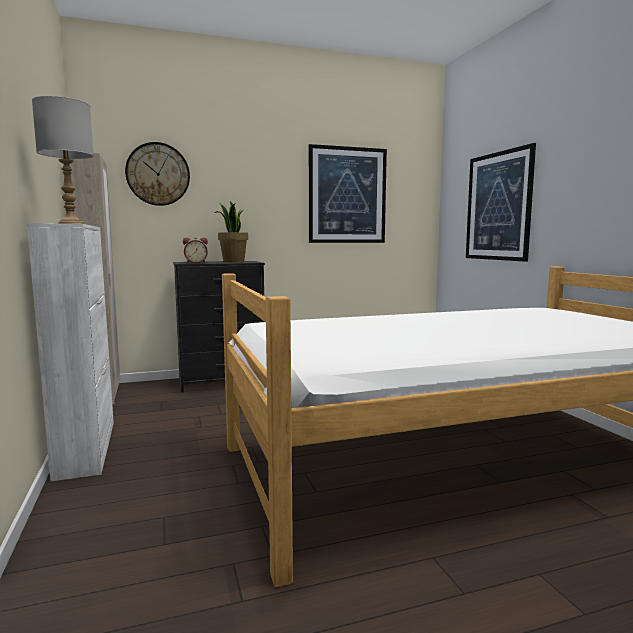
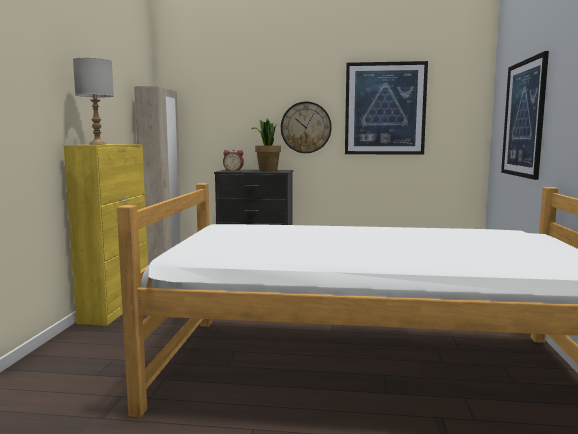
camera: 25 degrees right, 0 degrees up
white cabinet [27,223,114,481] -> yellow cabinet [64,144,148,326]
wall clock [125,142,190,206] -> wall clock moved to [281,101,332,153]

